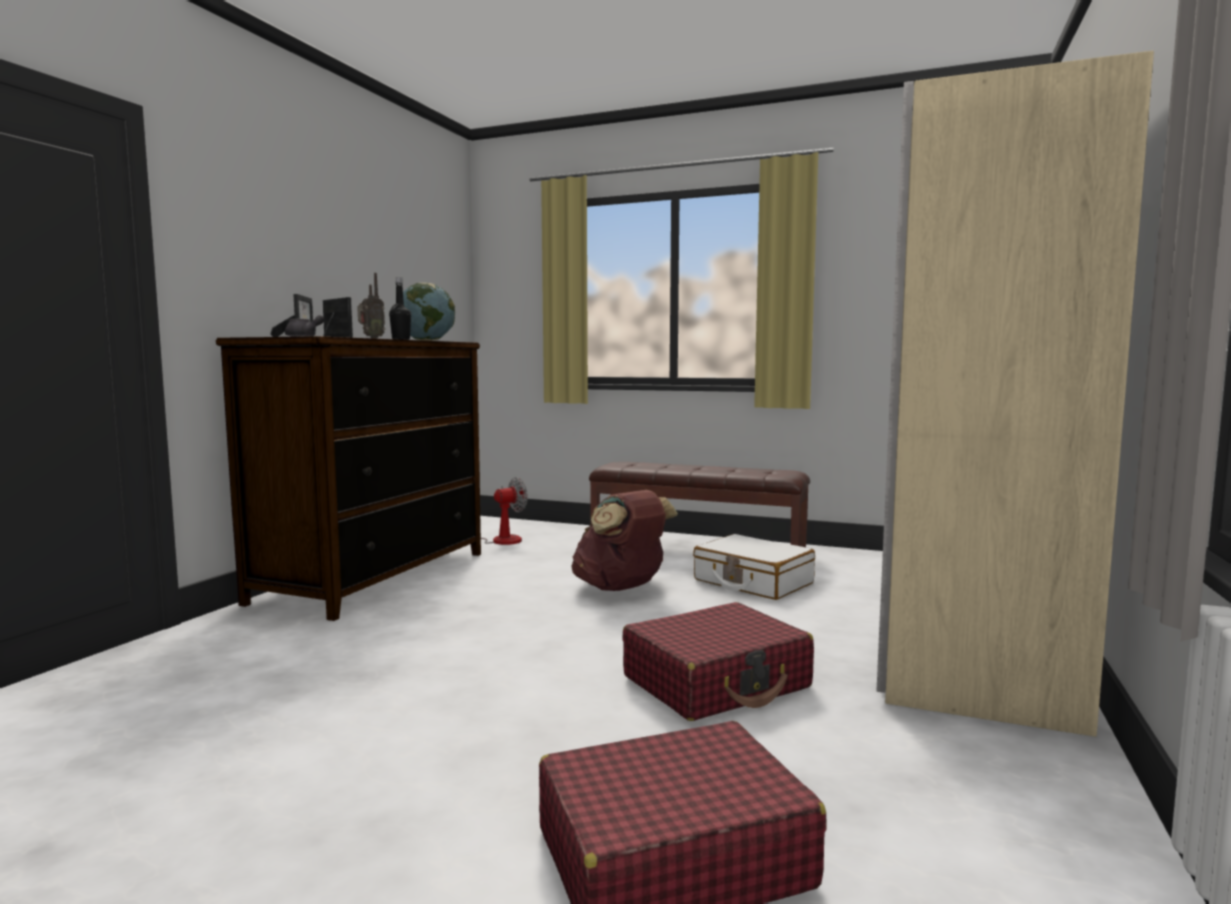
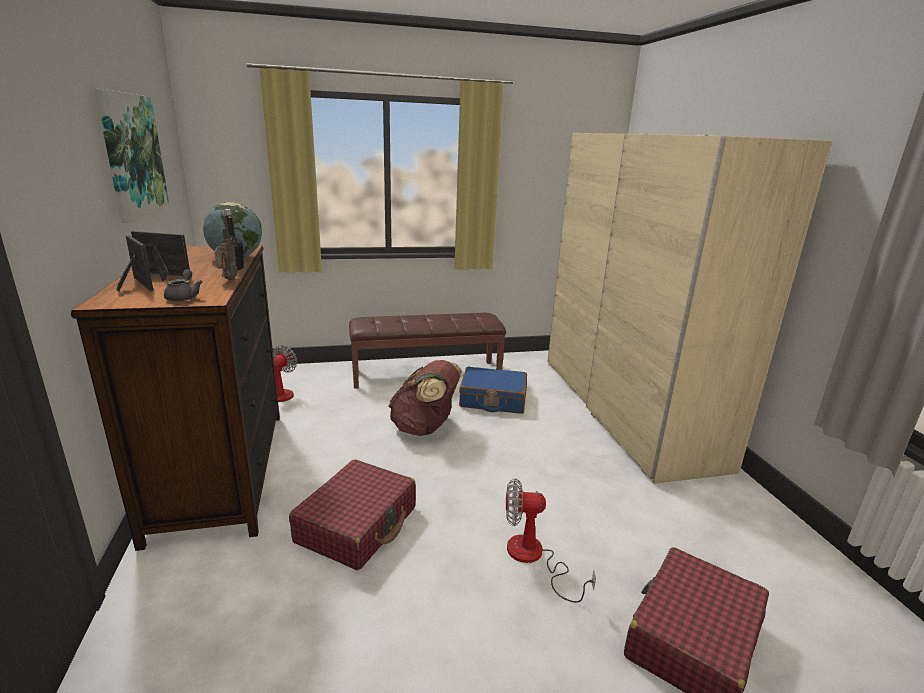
camera: 35 degrees left, 15 degrees up
red suitcase [622,602,814,721] -> red suitcase moved to [289,459,416,570]
white suitcase [693,534,815,600] -> blue suitcase [459,367,527,414]
none -> picture [95,89,169,223]
none -> fan [506,478,596,603]

